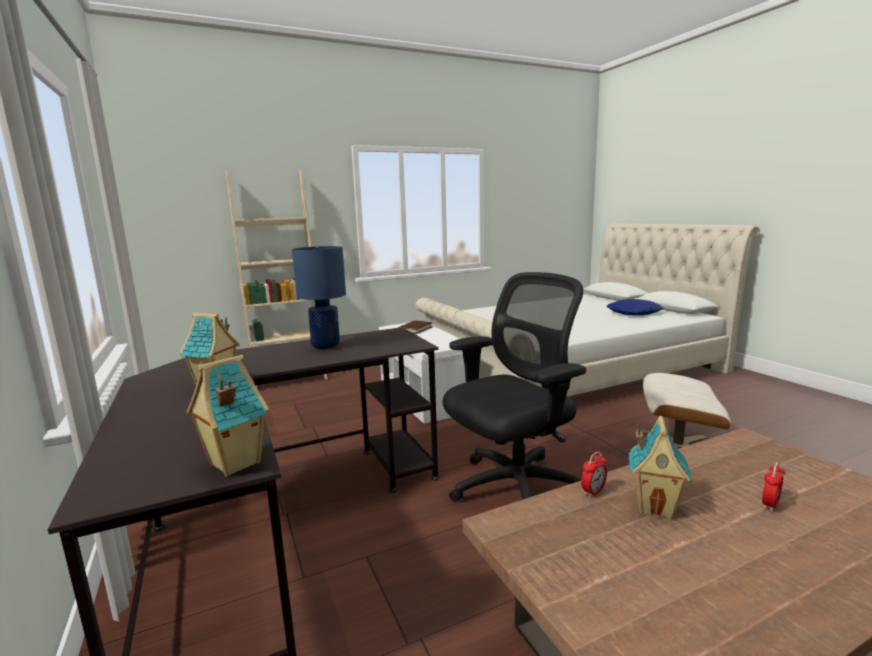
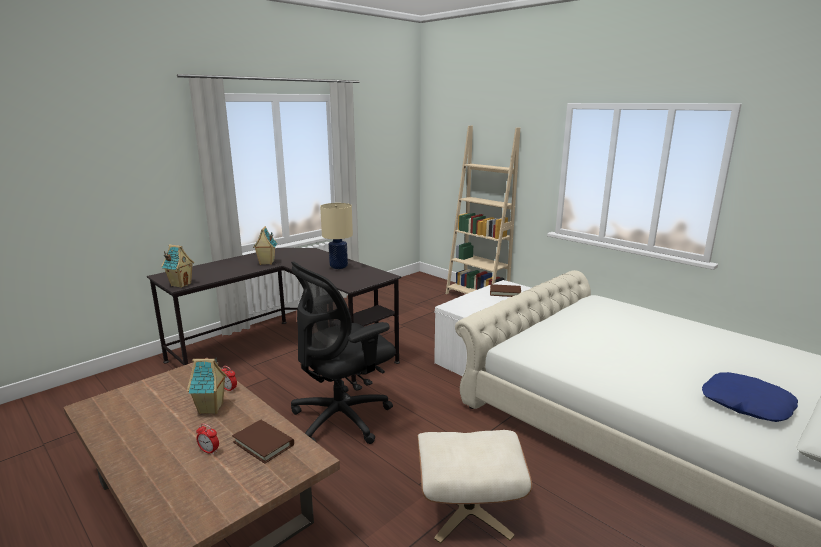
camera: 70 degrees right, 5 degrees up
blue table lamp [292,246,346,349] -> beige table lamp [320,203,353,269]
black office chair [442,272,586,502] -> black office chair turned 105 degrees clockwise [291,262,396,444]
none -> brown book [232,420,294,464]

